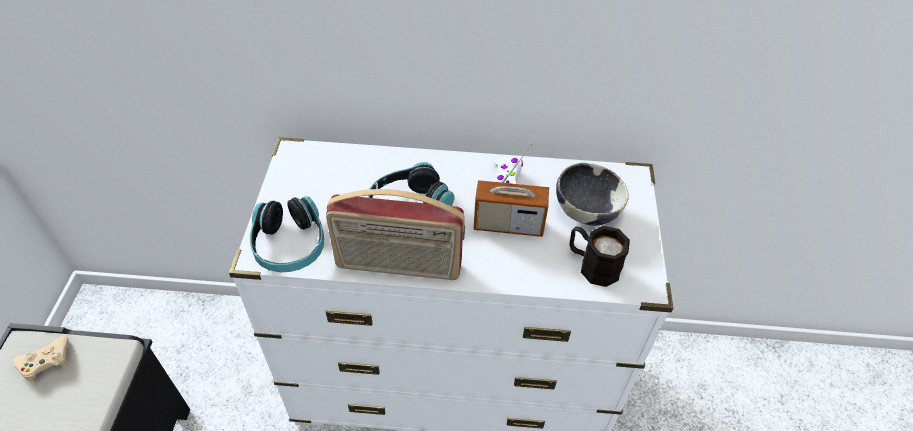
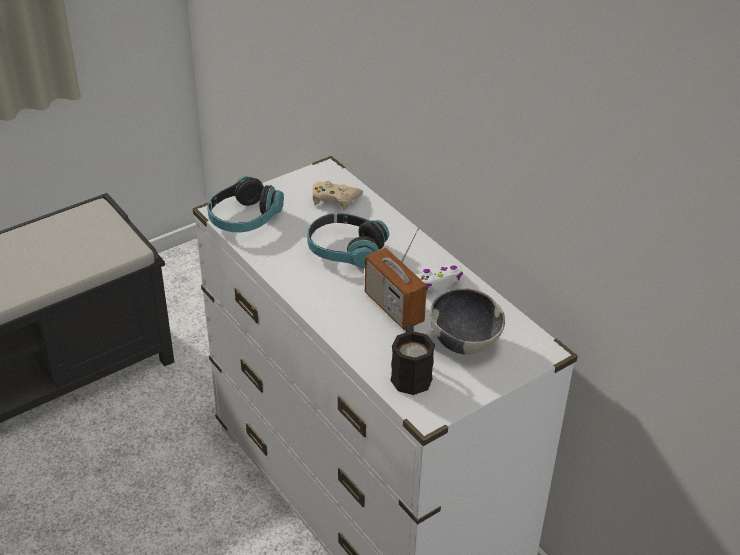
camera: 50 degrees right, 10 degrees down
beige game controller [13,335,68,383] -> beige game controller moved to [312,181,363,211]
radio [326,189,465,280] -> none

